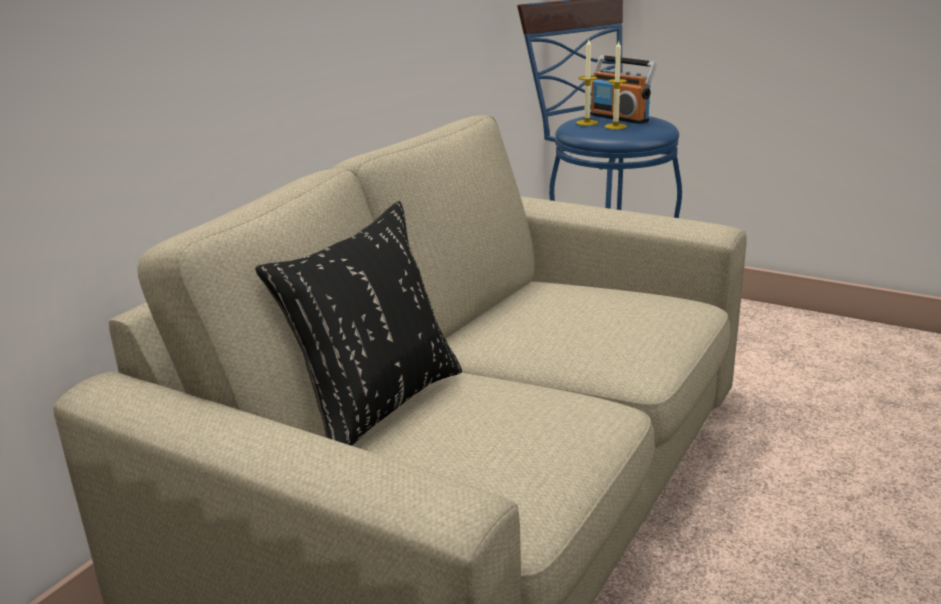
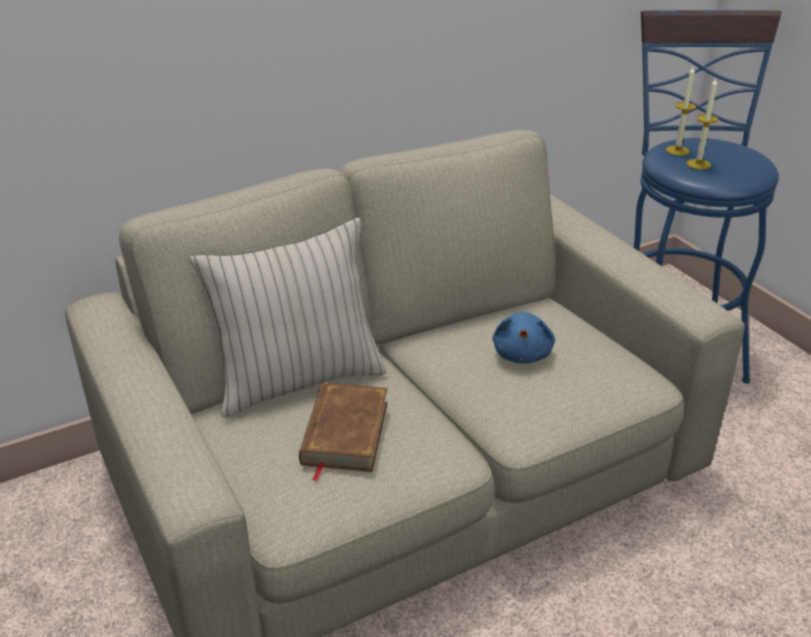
camera: 30 degrees right, 10 degrees up
black pillow [255,201,462,446] -> beige pillow [189,217,387,418]
radio [590,55,657,124] -> none
none -> brown book [299,383,388,482]
none -> blue plush toy [493,312,555,364]

